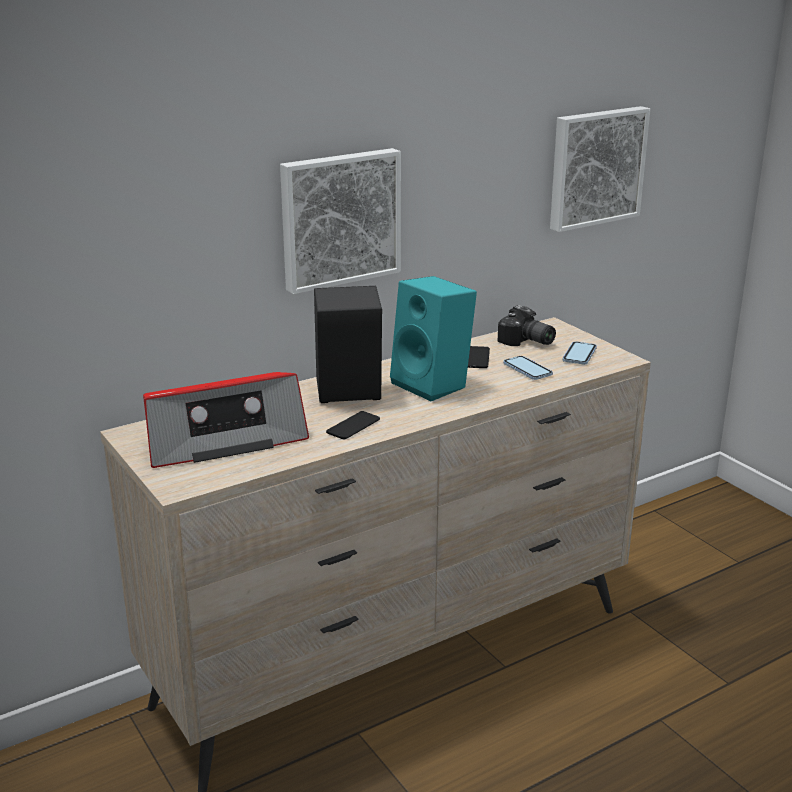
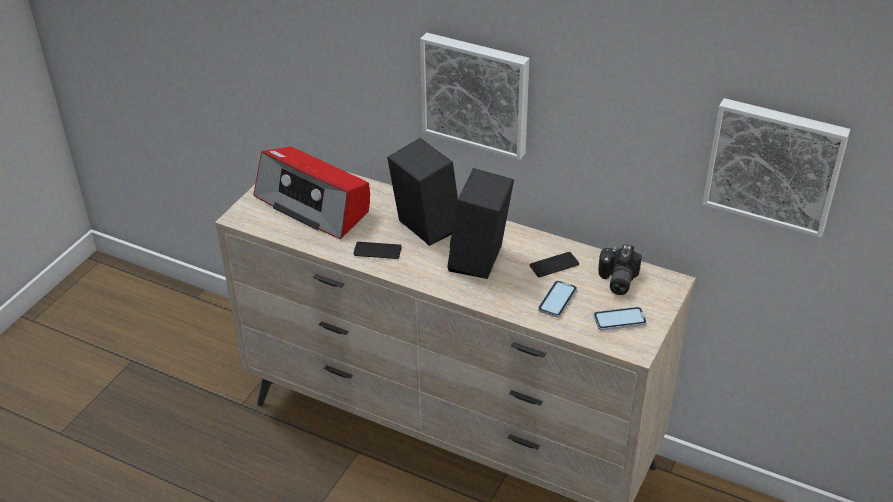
camera: 60 degrees right, 15 degrees up
turquoise speaker [390,276,477,401] -> black speaker [447,168,514,279]

